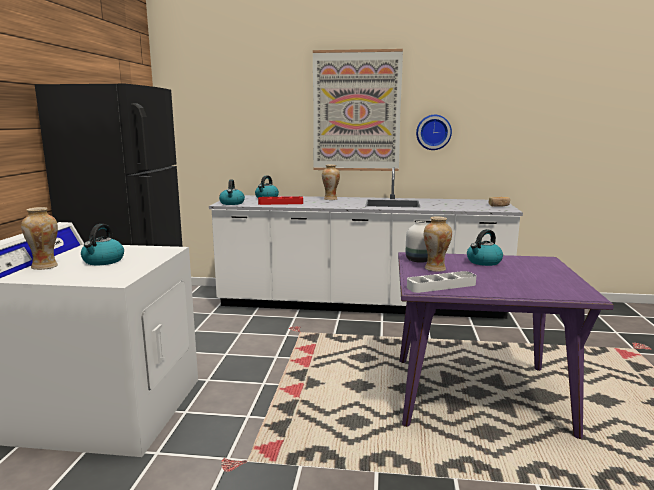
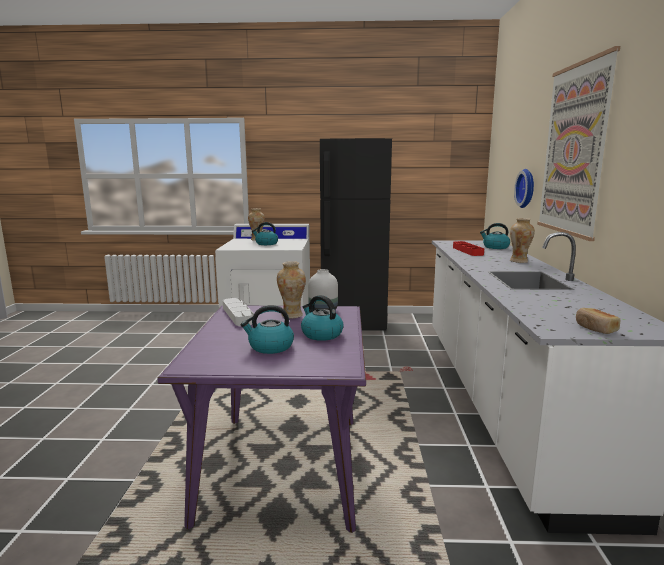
camera: 85 degrees right, 0 degrees up
kettle [219,179,245,205] -> kettle moved to [240,305,294,354]
wall clock [416,115,452,150] -> wall clock moved to [514,169,534,208]

